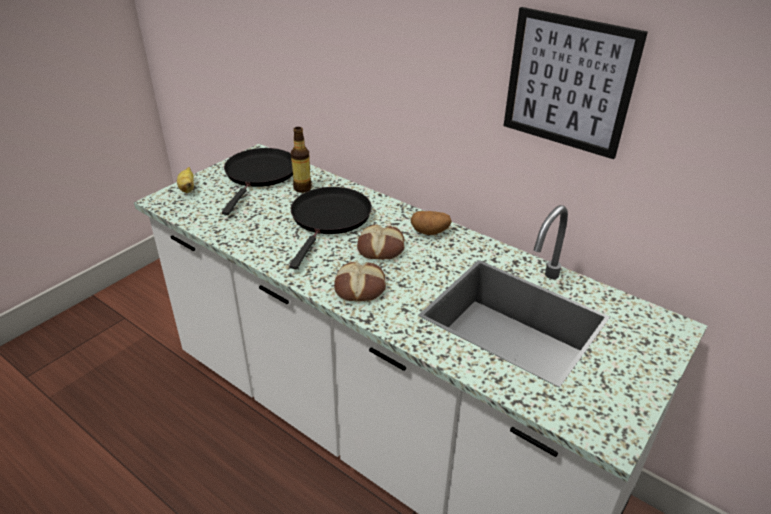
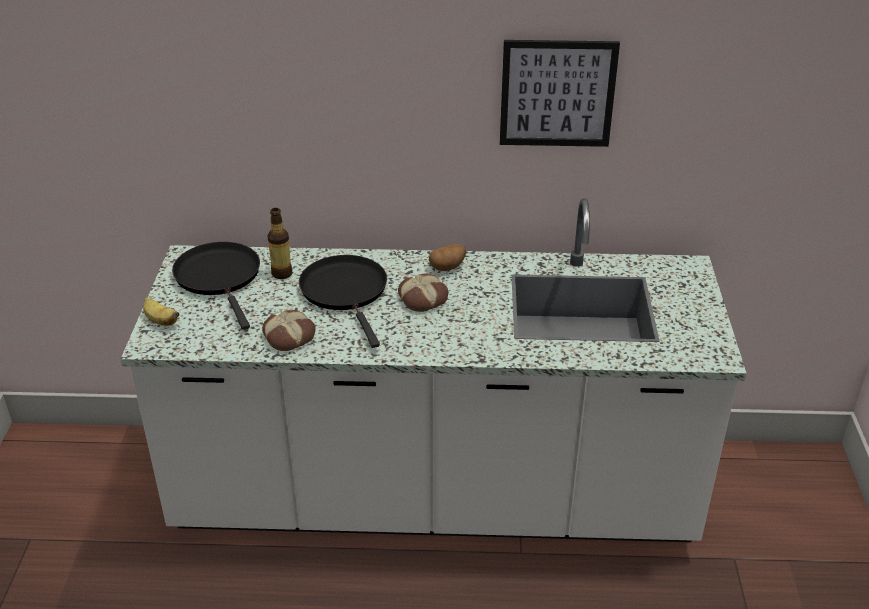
camera: 35 degrees left, 0 degrees up
bread [334,262,386,301] -> bread moved to [262,310,316,351]

